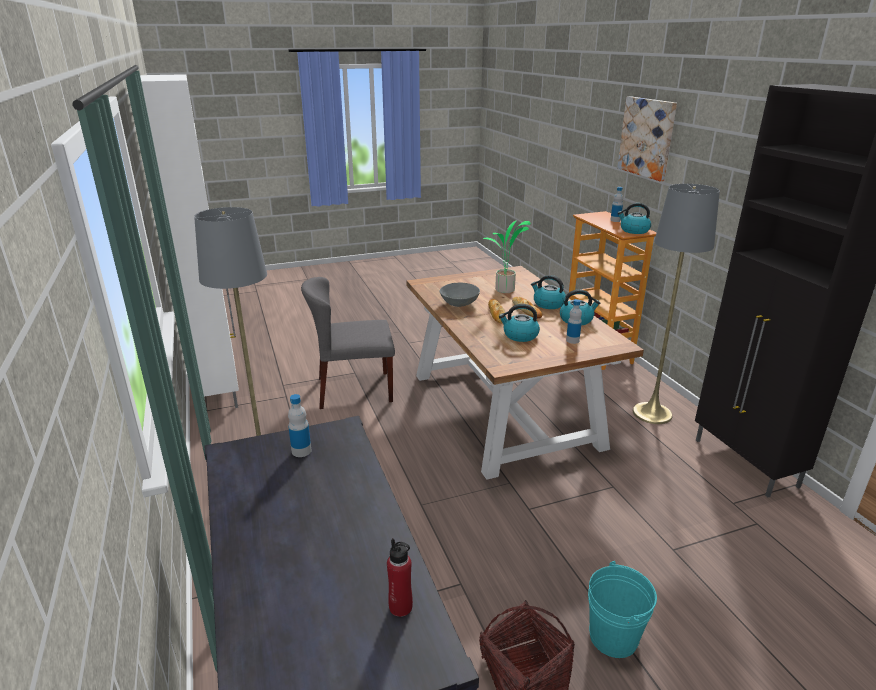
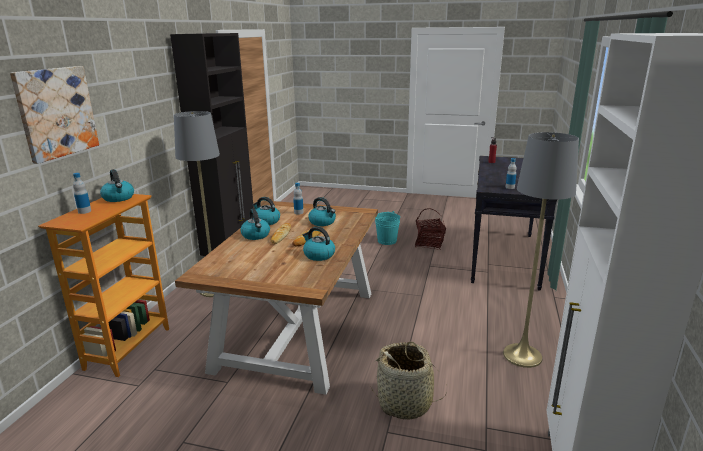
camera: 145 degrees left, 5 degrees down
grey chair [301,277,395,409] -> basket [371,342,447,420]
grey bowl [439,283,480,307] -> kettle [303,226,335,261]
potted plant [483,220,530,293] -> none

